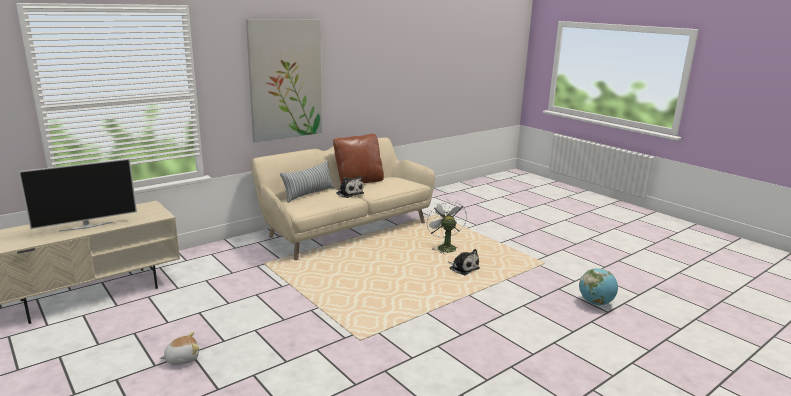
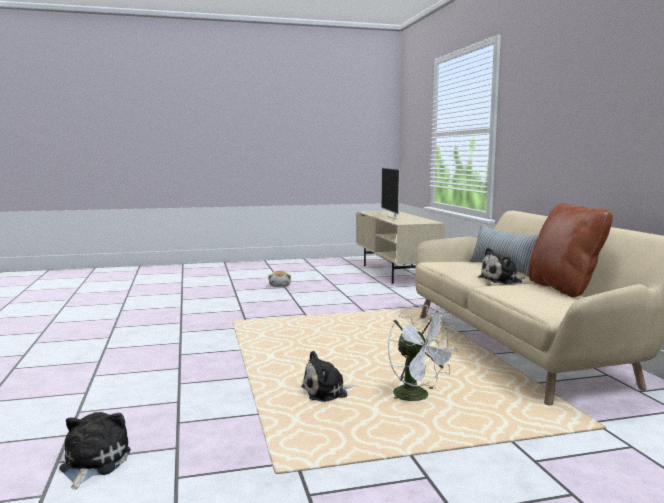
camera: 115 degrees right, 10 degrees down
picture [246,19,322,142] -> none
white fan [426,198,467,254] -> white fan turned 45 degrees clockwise [388,304,458,401]
globe [579,268,618,305] -> plush toy [59,412,131,489]

